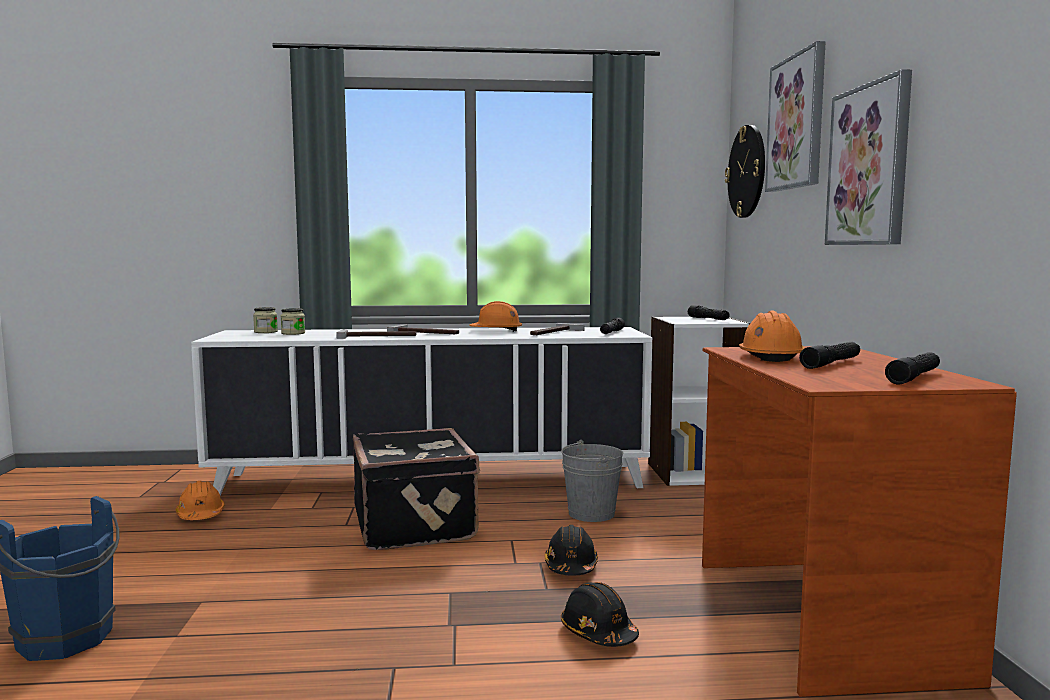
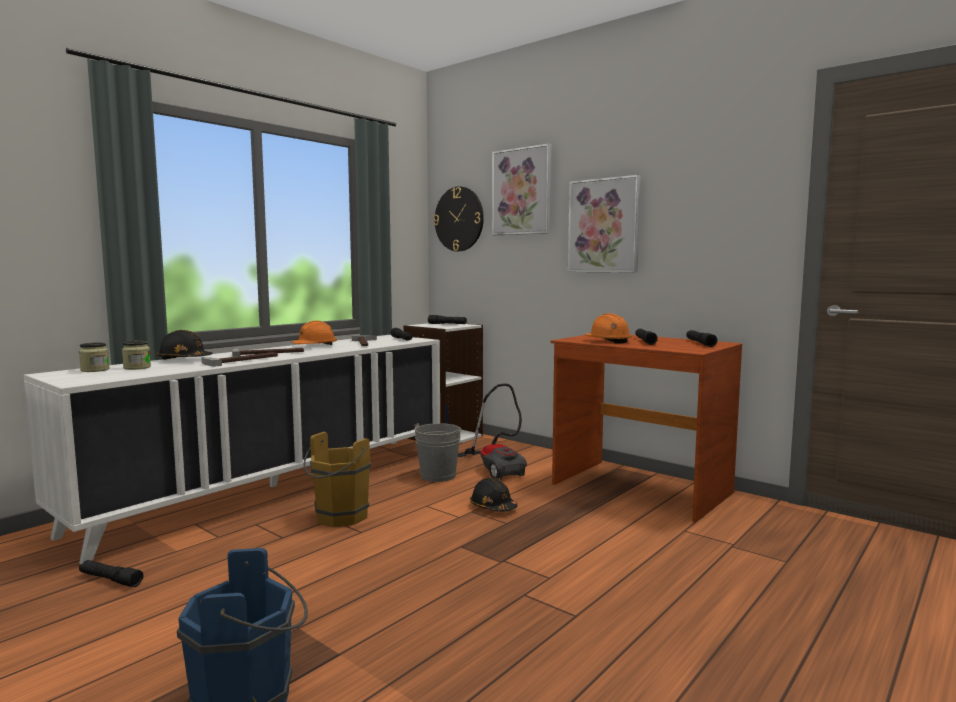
camera: 45 degrees left, 0 degrees up
orange hard hat [176,481,225,520] -> black flashlight [79,560,144,587]
black suitcase [353,428,480,550] -> brown bucket [303,432,371,527]
black hard hat [561,582,639,647] -> black hard hat moved to [157,330,213,360]
none -> vacuum cleaner [458,383,527,480]

